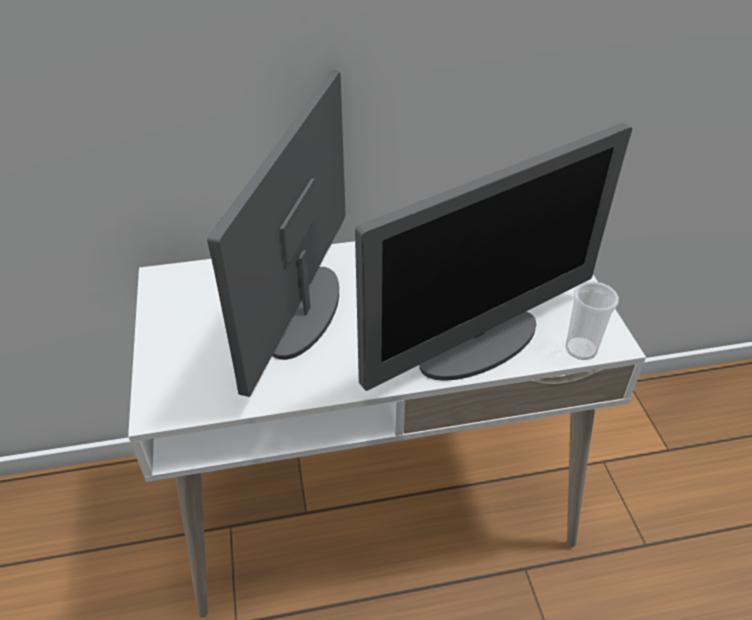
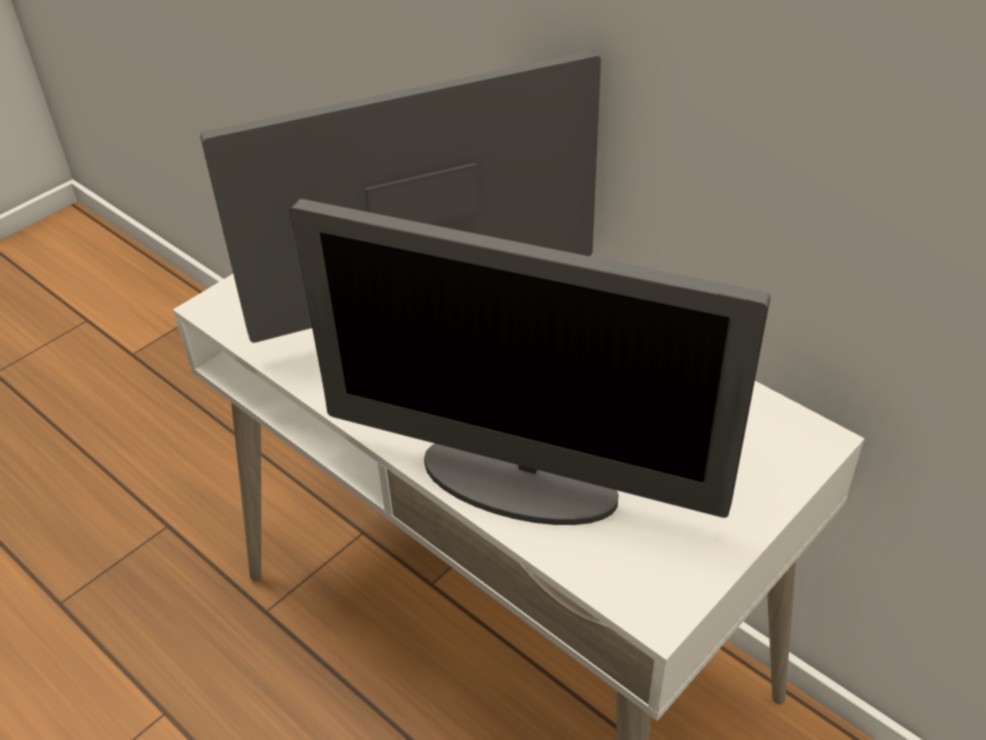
camera: 55 degrees right, 0 degrees up
cup [565,281,619,360] -> none

